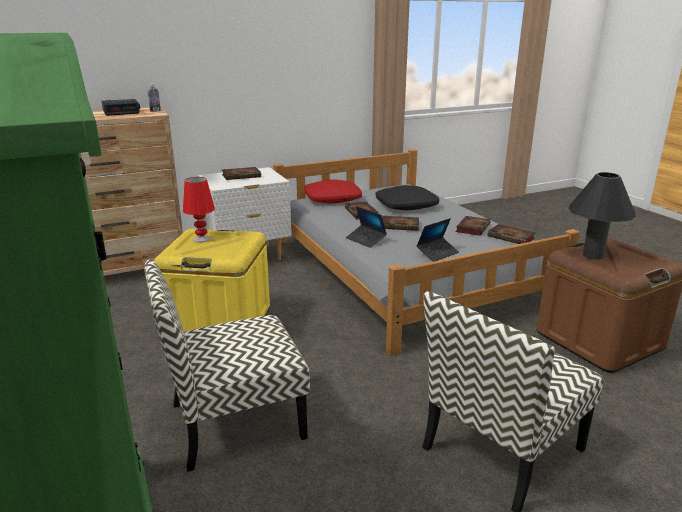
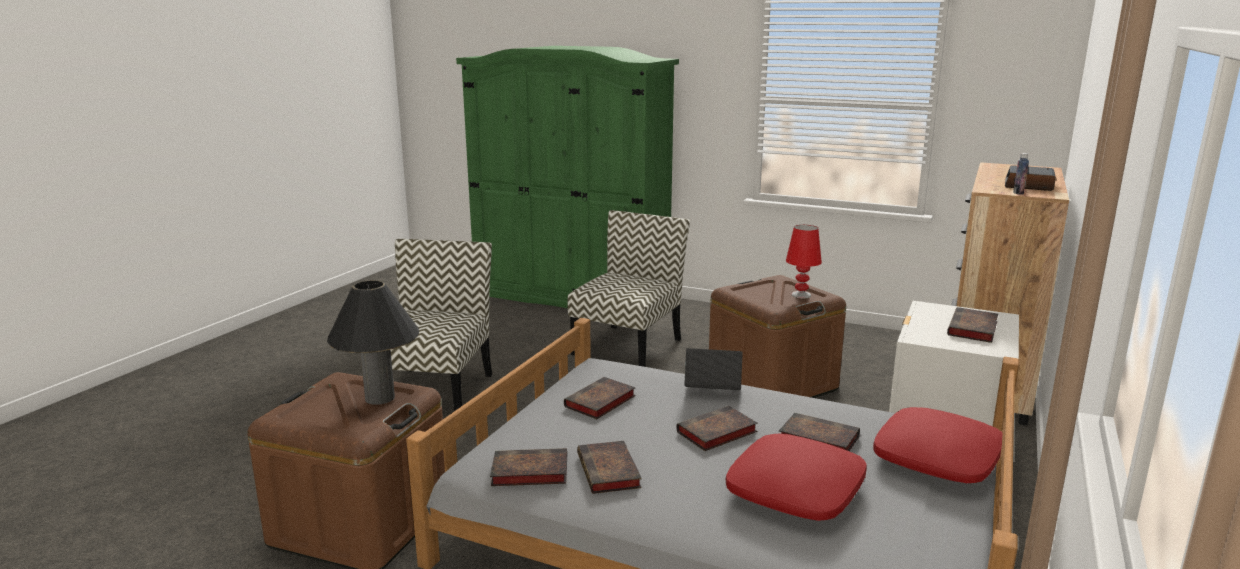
camera: 140 degrees right, 5 degrees down
yellow storage box [154,229,270,332] -> brown storage box [709,275,846,398]
black pillow [375,185,439,210] -> red pillow [726,434,867,521]
laptop [416,218,459,262] -> book [564,377,636,419]

